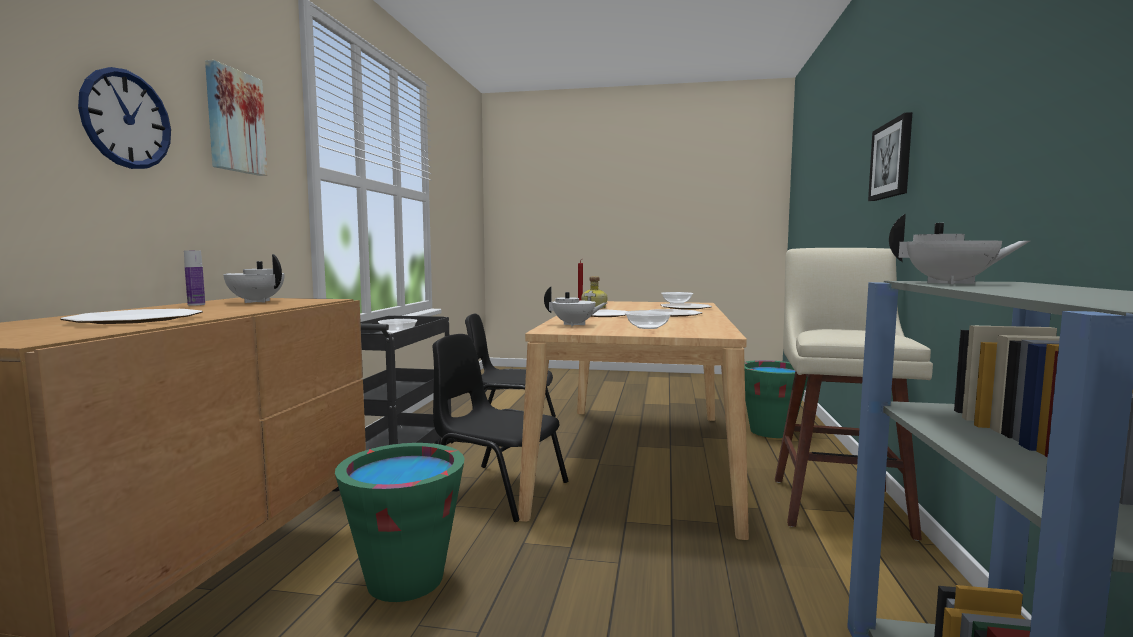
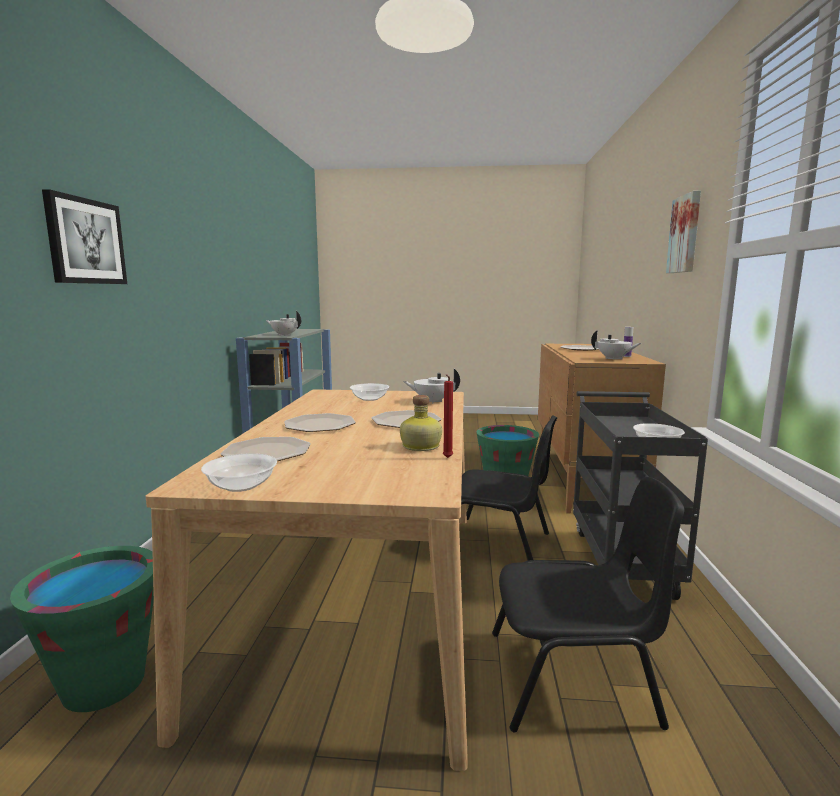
camera: 175 degrees right, 5 degrees up
wall clock [78,67,171,169] -> none
beige stool [775,248,933,541] -> none

